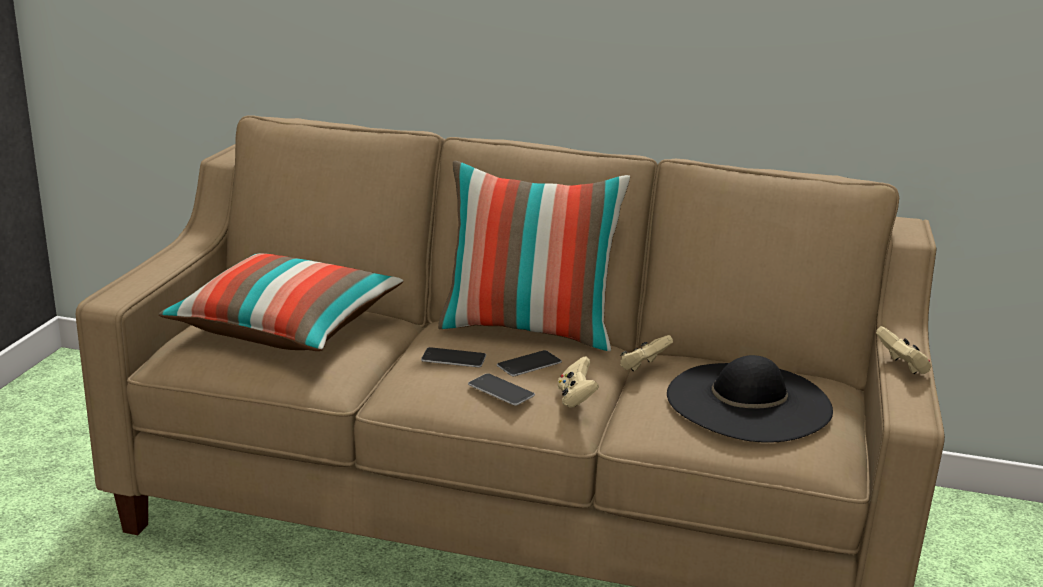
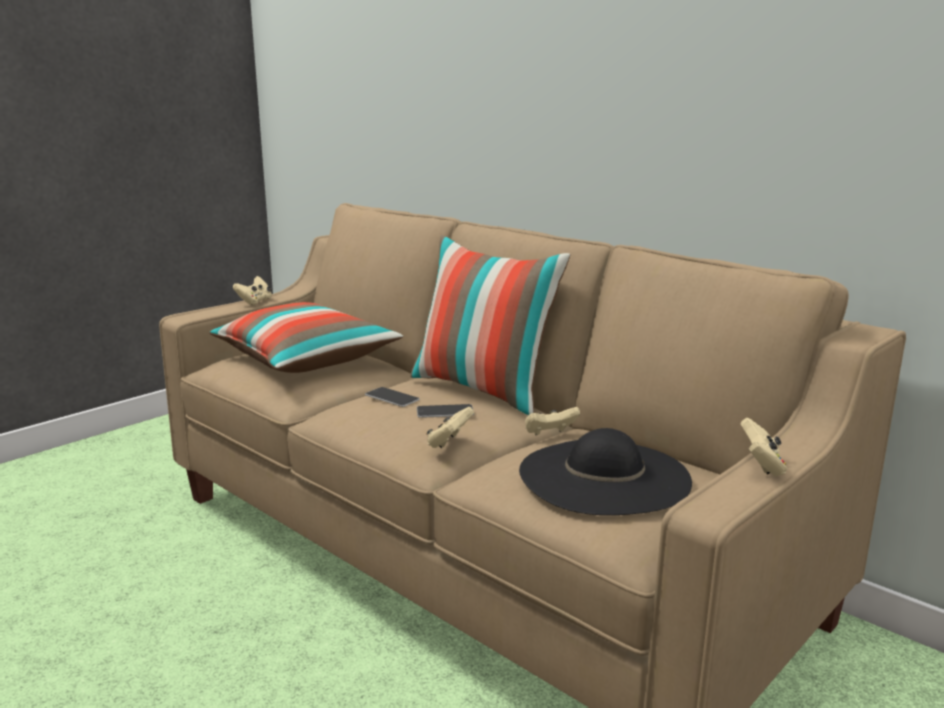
camera: 30 degrees right, 5 degrees down
phone [468,373,535,406] -> none
none -> beige game controller [233,276,272,305]

